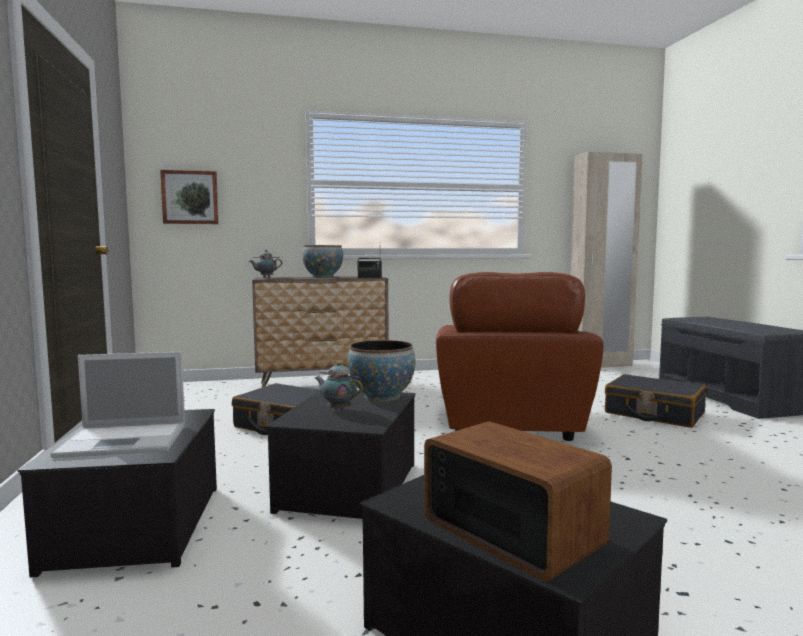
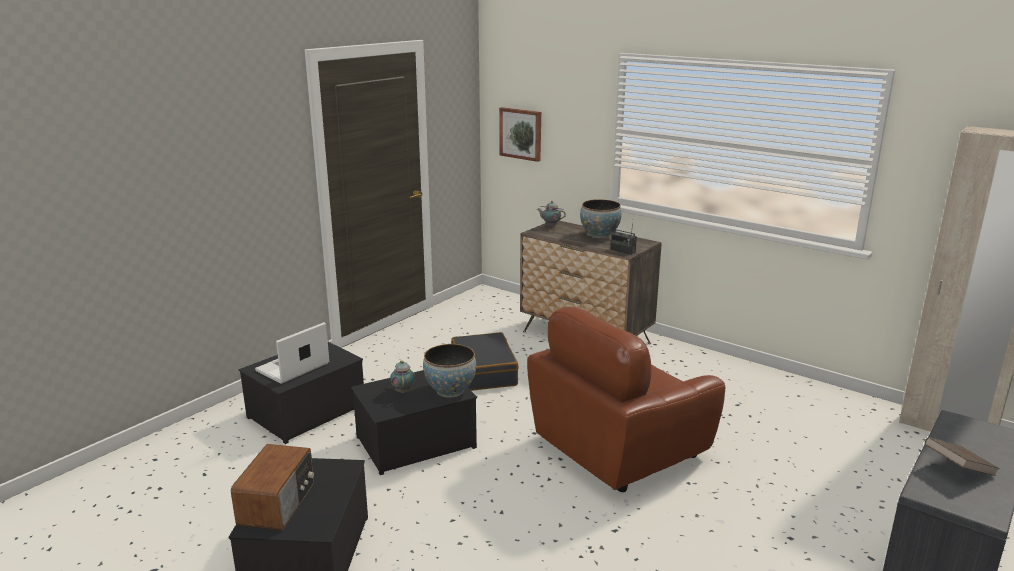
camera: 50 degrees right, 15 degrees up
laptop [51,352,185,458] -> laptop turned 90 degrees clockwise [255,322,329,384]
black suitcase [605,374,706,428] -> none
none -> brown book [925,437,1000,476]

